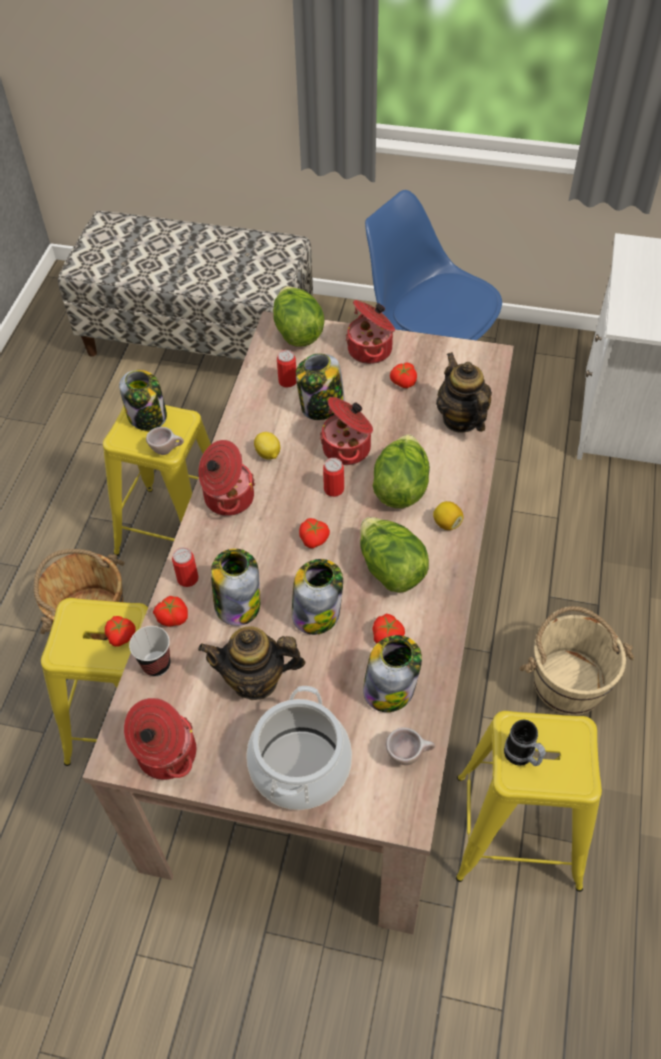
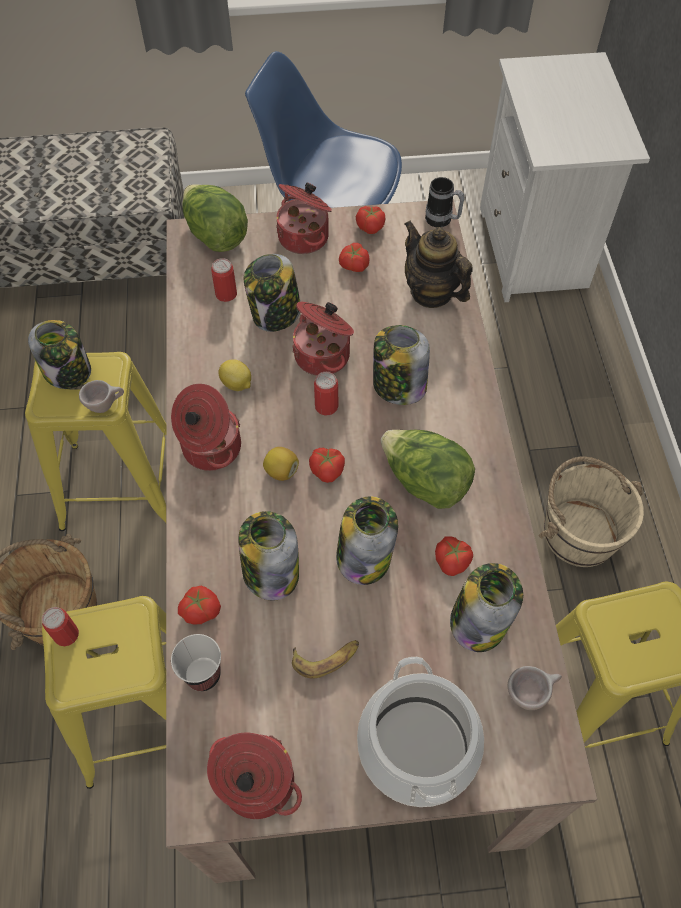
camera: 20 degrees left, 5 degrees up
tomato [105,616,136,647] -> tomato moved to [356,206,386,234]
can [172,547,199,587] -> can moved to [42,607,79,646]
teapot [198,626,305,700] -> banana [292,640,359,678]
lettuce [373,434,430,508] -> jar [373,325,430,405]
lemon [433,501,464,530] -> lemon moved to [263,447,299,481]
mug [504,720,546,766] -> mug moved to [425,177,465,227]

